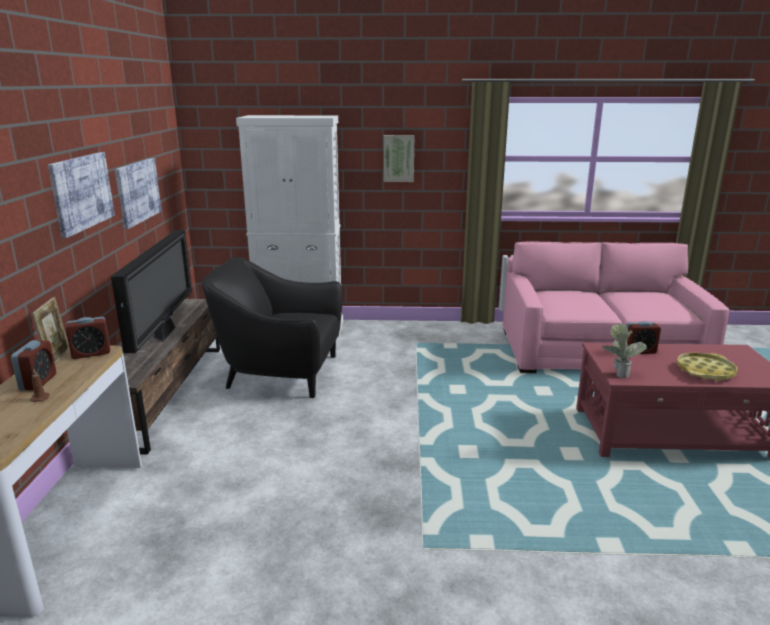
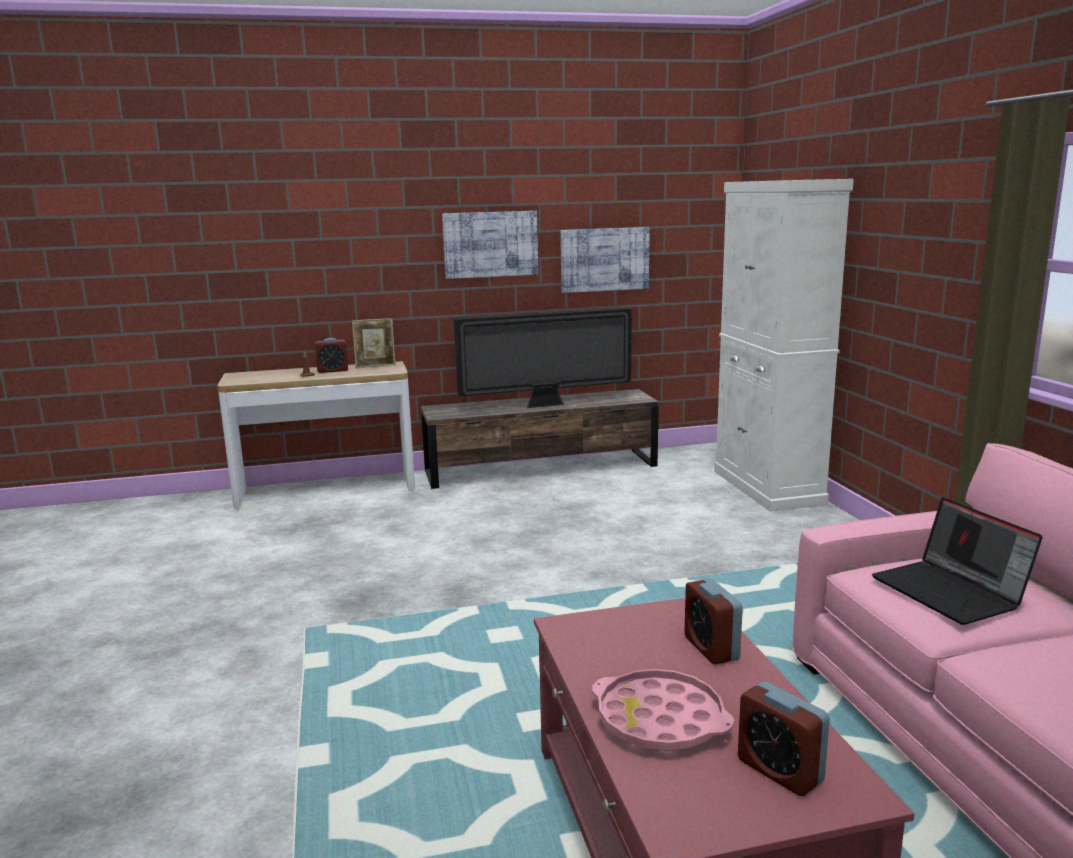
camera: 75 degrees right, 5 degrees down
alarm clock [66,317,110,359] -> alarm clock moved to [738,682,830,796]
black armchair [202,257,343,398] -> none
picture [383,135,414,182] -> none
potted plant [602,323,647,378] -> none
yellow tray [677,353,738,381] -> pink tray [592,669,734,751]
none -> laptop [872,497,1043,625]

